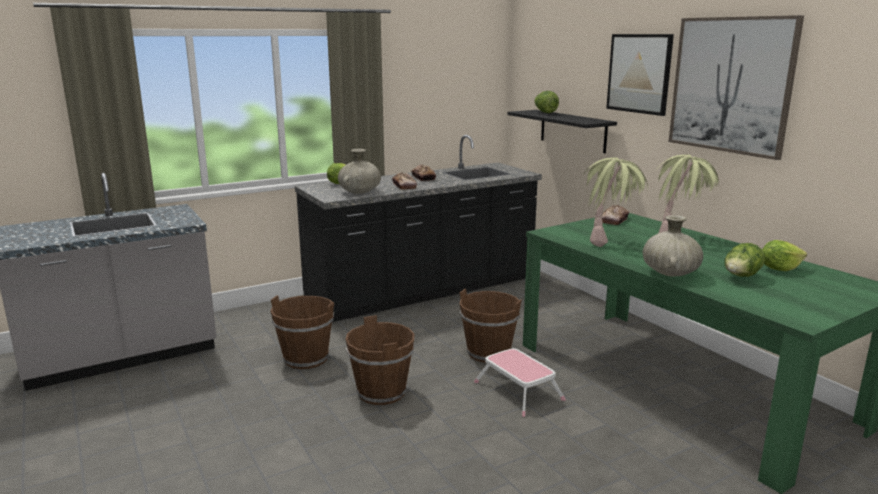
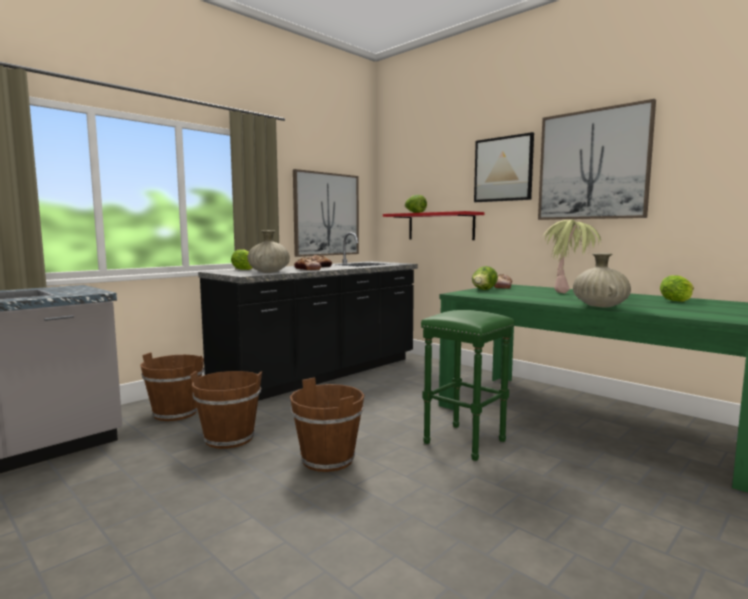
camera: 15 degrees left, 10 degrees down
brown bucket [459,289,522,363] -> brown bucket moved to [140,352,204,421]
pink step ladder [474,348,566,417] -> green stool [421,310,514,461]
black shelf [508,110,617,153] -> red shelf [383,211,484,240]
potted plant [583,157,648,247] -> none
lettuce [724,243,765,277] -> lettuce moved to [472,266,498,290]
none -> picture [293,169,359,257]

